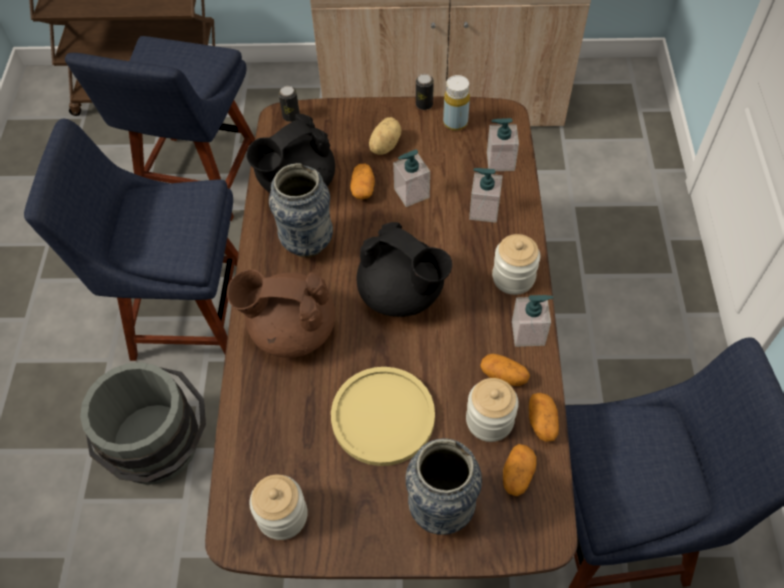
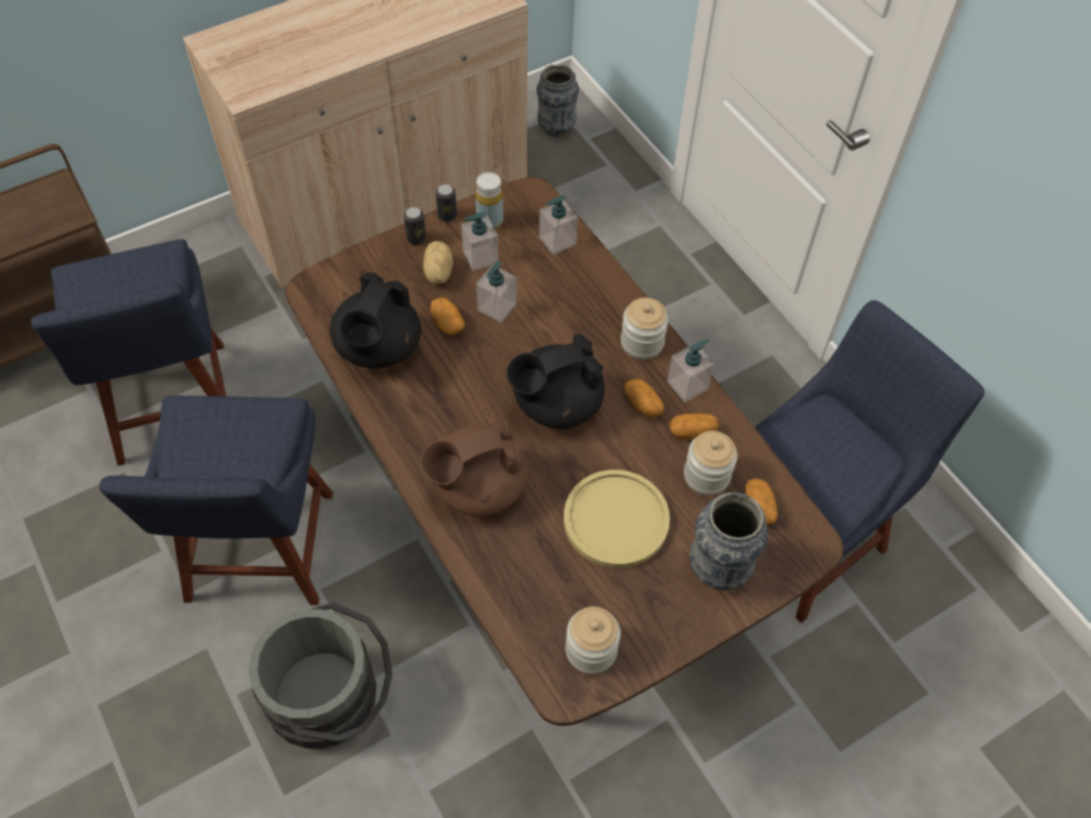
camera: 35 degrees left, 0 degrees up
blue chair [24,119,238,361] -> blue chair turned 60 degrees counterclockwise [99,395,333,605]
vase [269,163,333,258] -> vase moved to [537,64,579,137]
can [278,86,300,122] -> can moved to [404,207,426,245]
black teapot [356,222,452,317] -> black teapot turned 150 degrees clockwise [507,334,605,429]
soap dispenser [469,168,503,223] -> soap dispenser moved to [461,212,498,271]
potato [529,393,559,442] -> potato moved to [625,379,664,417]

